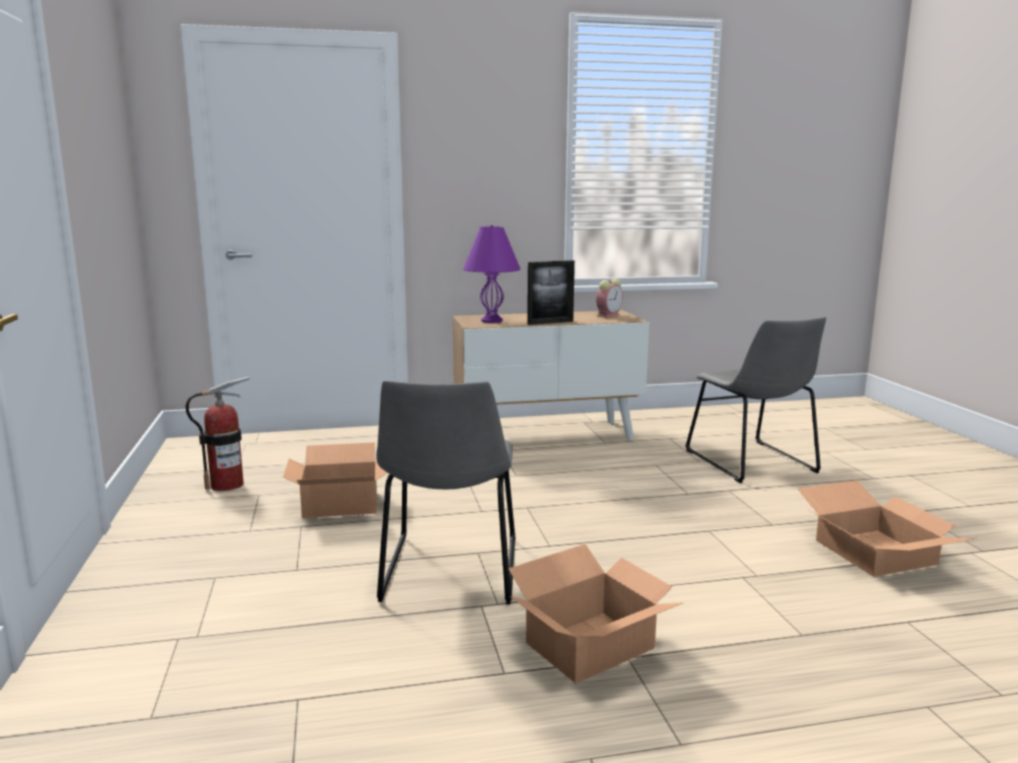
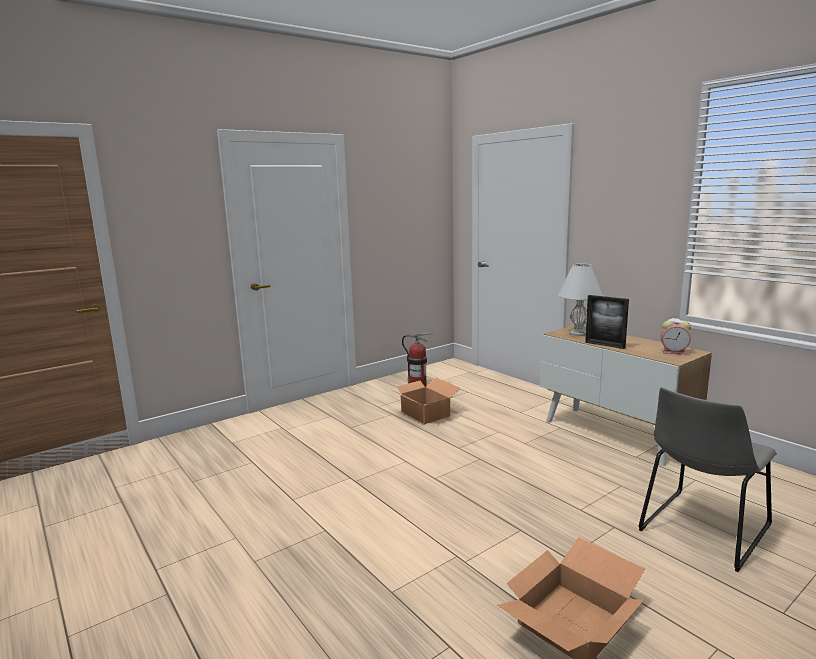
camera: 65 degrees right, 0 degrees up
grey chair [376,381,515,605] -> none
purple table lamp [463,225,521,323] -> white table lamp [558,263,603,336]
cardboard box [508,544,683,683] -> none

